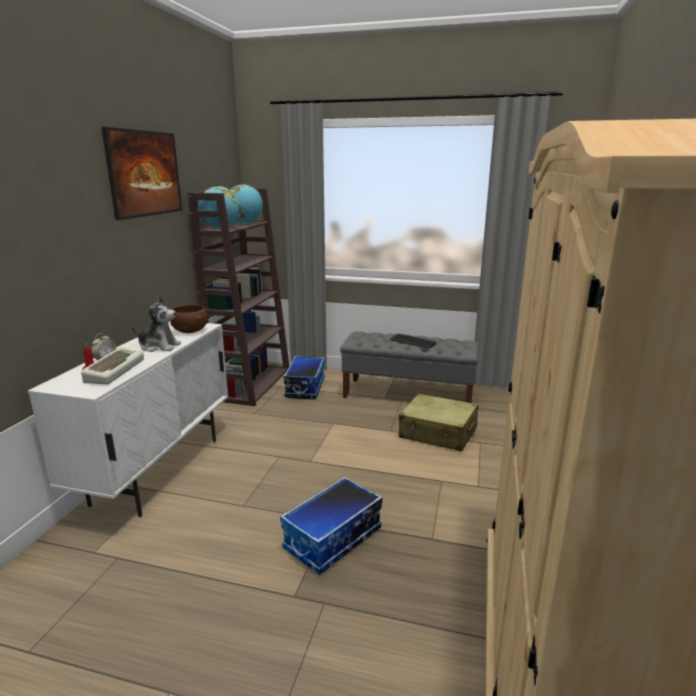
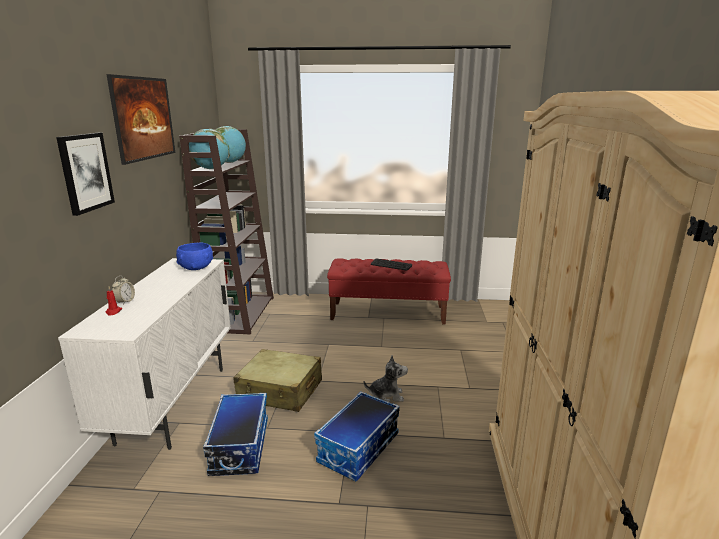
camera: 10 degrees left, 0 degrees up
keyboard [81,347,144,384] -> none
plush toy [132,296,181,352] -> plush toy moved to [363,355,408,403]
brown bowl [170,305,208,333] -> blue bowl [176,243,213,270]
storage box [283,356,325,399] -> storage box moved to [203,393,268,476]
grey bench [340,331,479,403] -> red bench [327,258,451,325]
beige suitcase [399,394,478,452] -> beige suitcase moved to [233,349,322,412]
none -> picture [56,133,115,216]

